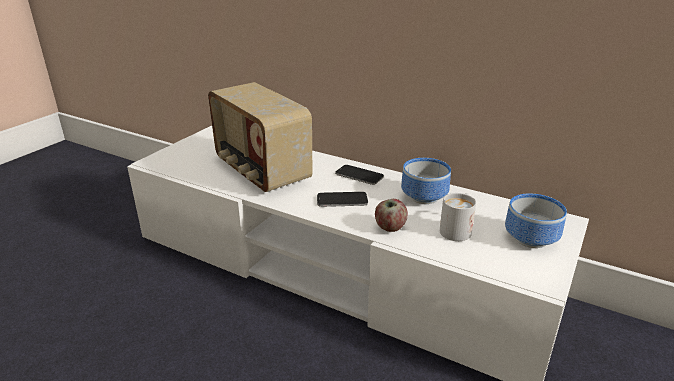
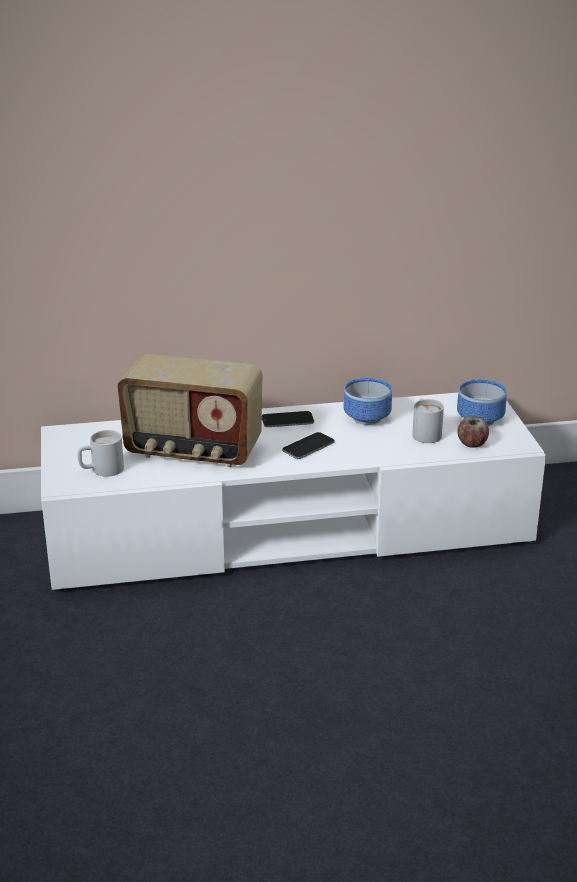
camera: 40 degrees left, 0 degrees up
apple [375,199,408,232] -> apple moved to [457,416,489,448]
none -> white mug [78,430,124,477]

